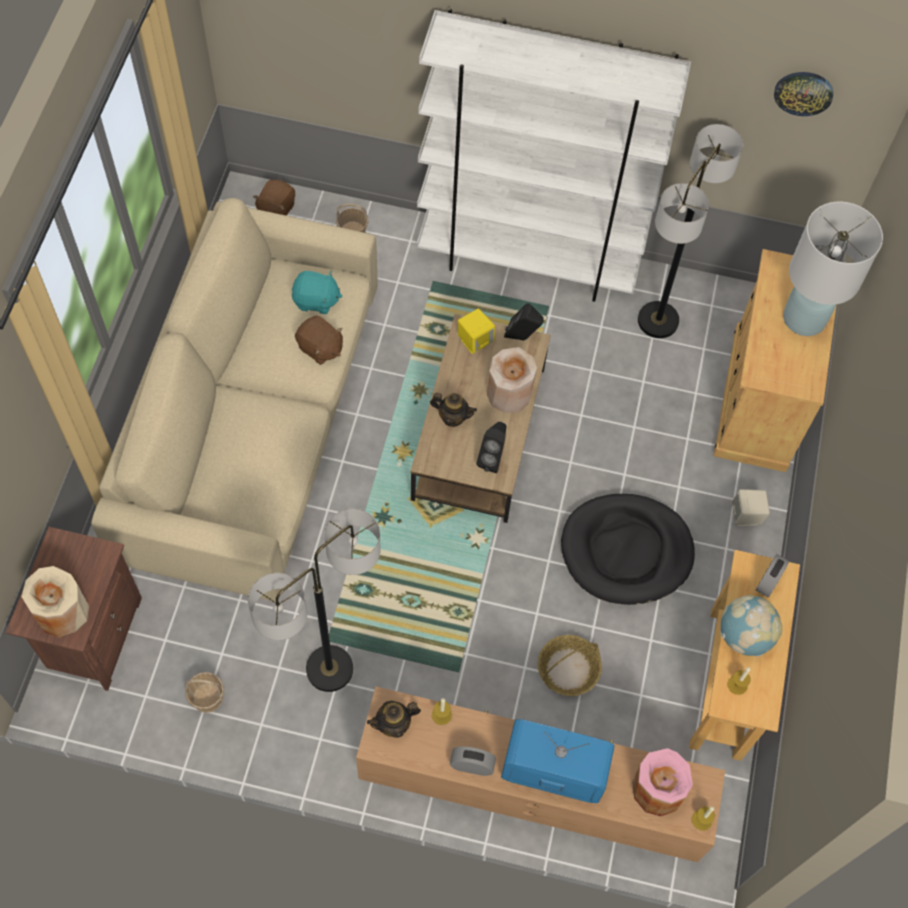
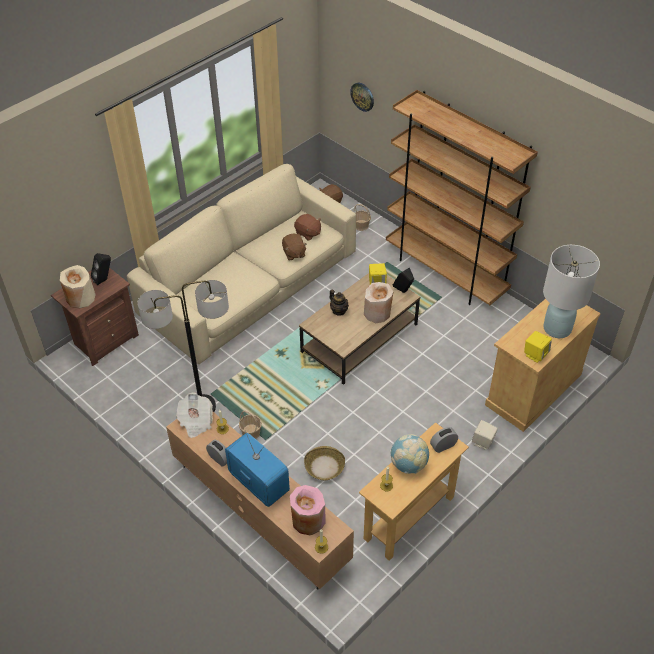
camera: 35 degrees right, 15 degrees down
basket [185,672,224,713] -> basket moved to [239,411,262,439]
turquoise plush toy [292,271,342,314] -> brown plush toy [294,214,321,241]
teapot [367,701,421,738] -> newspaper [176,392,213,438]
white bookcase [417,9,691,302] -> brown bookcase [386,90,538,305]
black speaker [476,422,507,473] -> black speaker moved to [91,253,111,285]
black dog bed [561,494,695,605] -> none
floor lamp [638,124,743,338] -> none
wall clock [774,72,833,116] -> wall clock moved to [350,83,374,112]
none -> yellow speaker [524,331,552,363]

